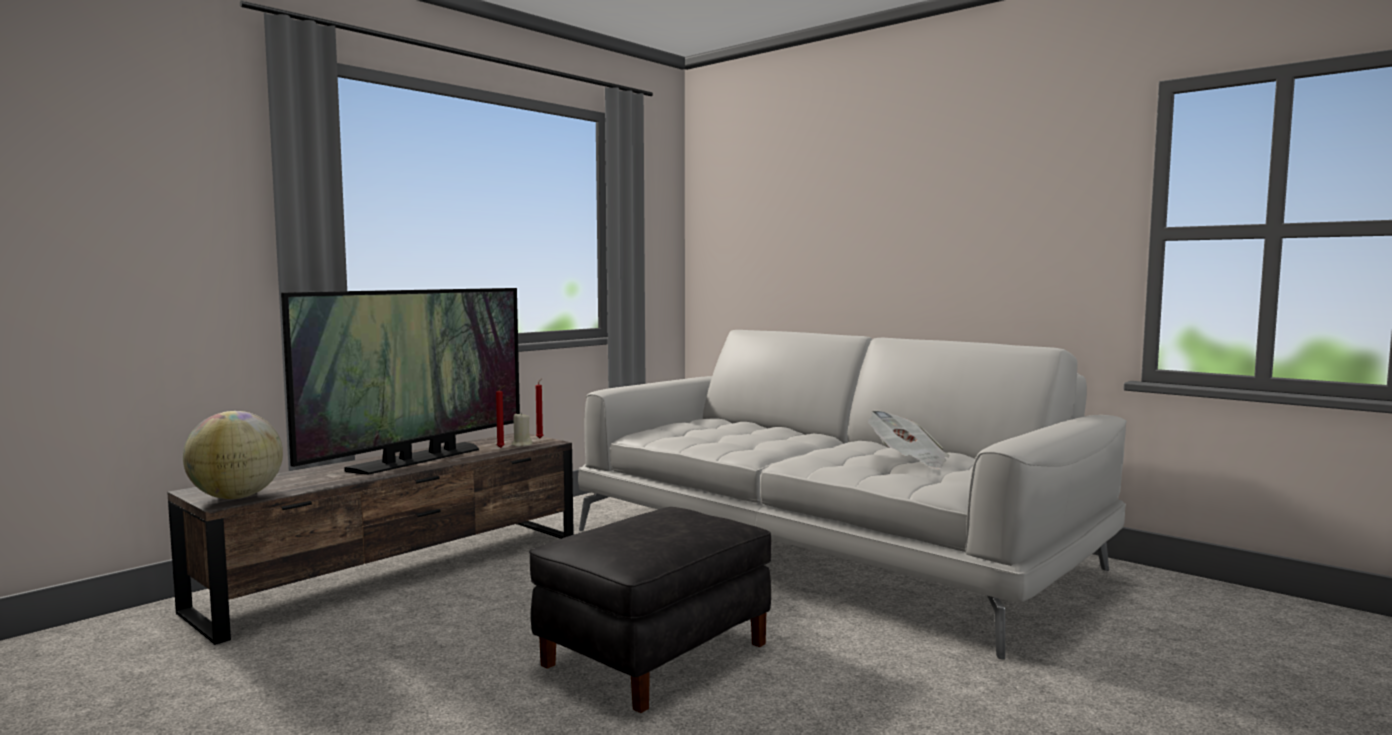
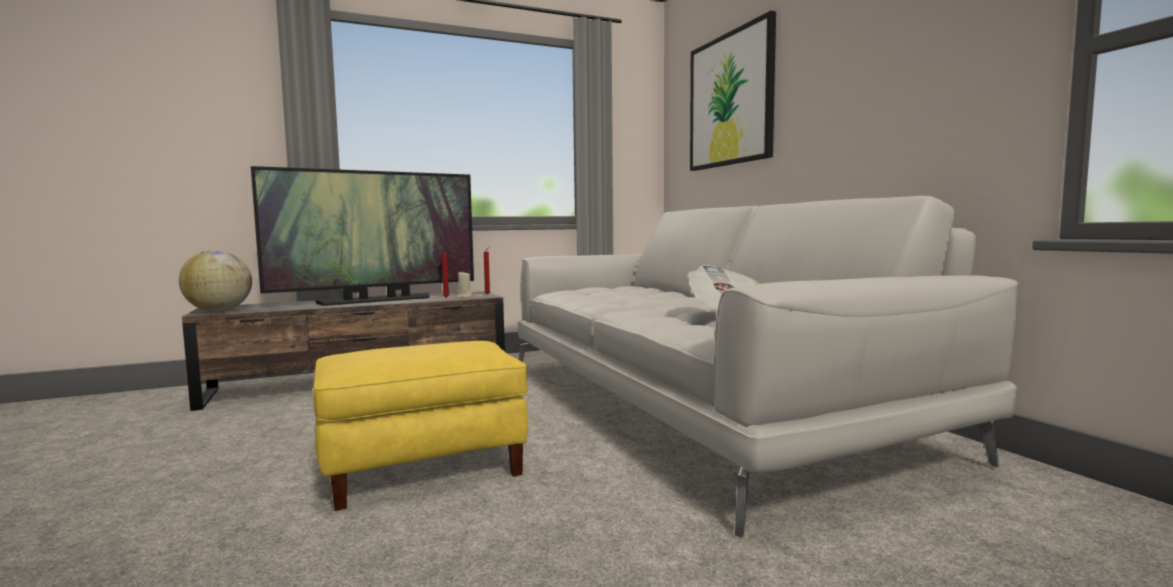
camera: 25 degrees right, 0 degrees up
black ottoman [529,507,771,713] -> yellow ottoman [313,341,528,511]
none -> picture [690,11,776,171]

